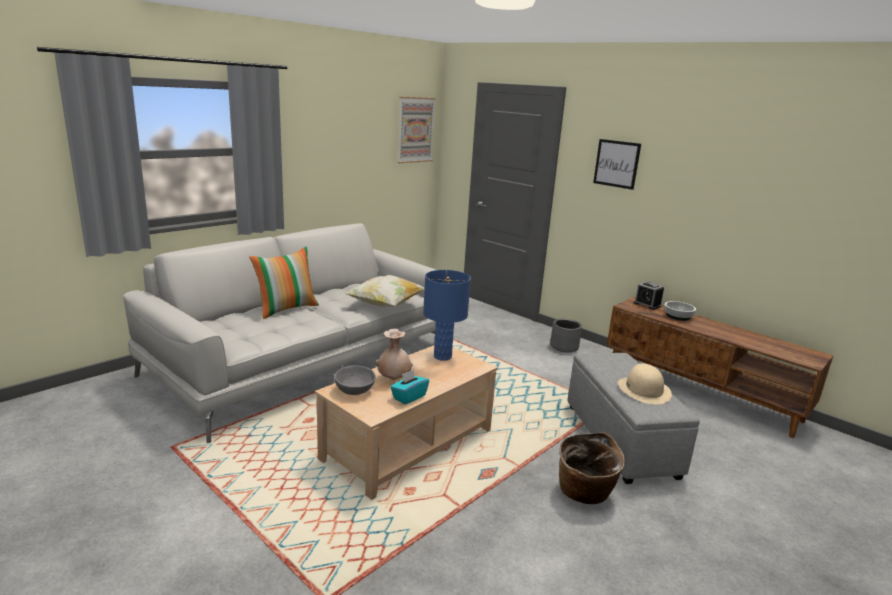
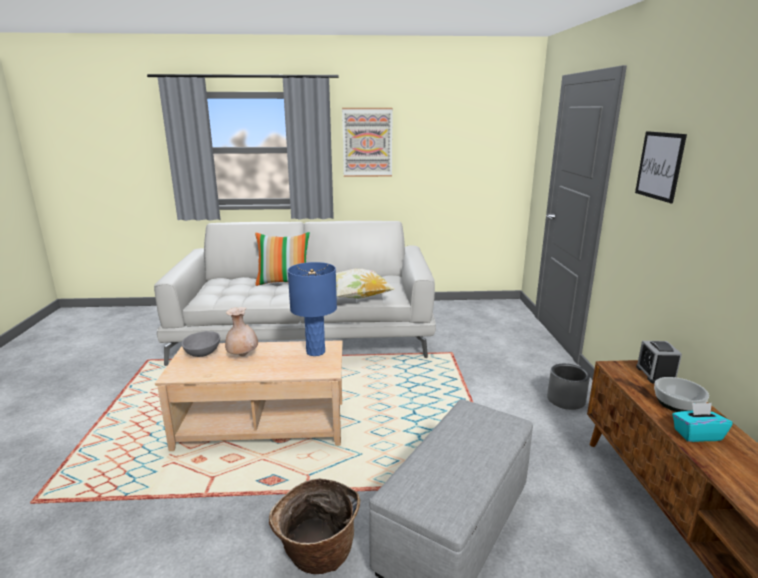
camera: 45 degrees right, 0 degrees up
turquoise tissue box [390,370,429,404] -> turquoise tissue box moved to [672,403,733,442]
picture [398,97,436,163] -> picture moved to [342,108,393,177]
beige hat [618,363,672,404] -> none

